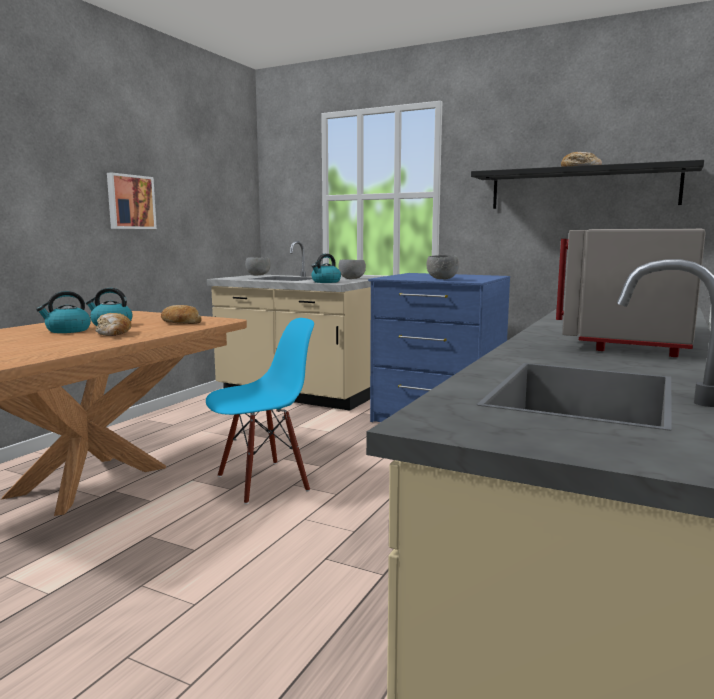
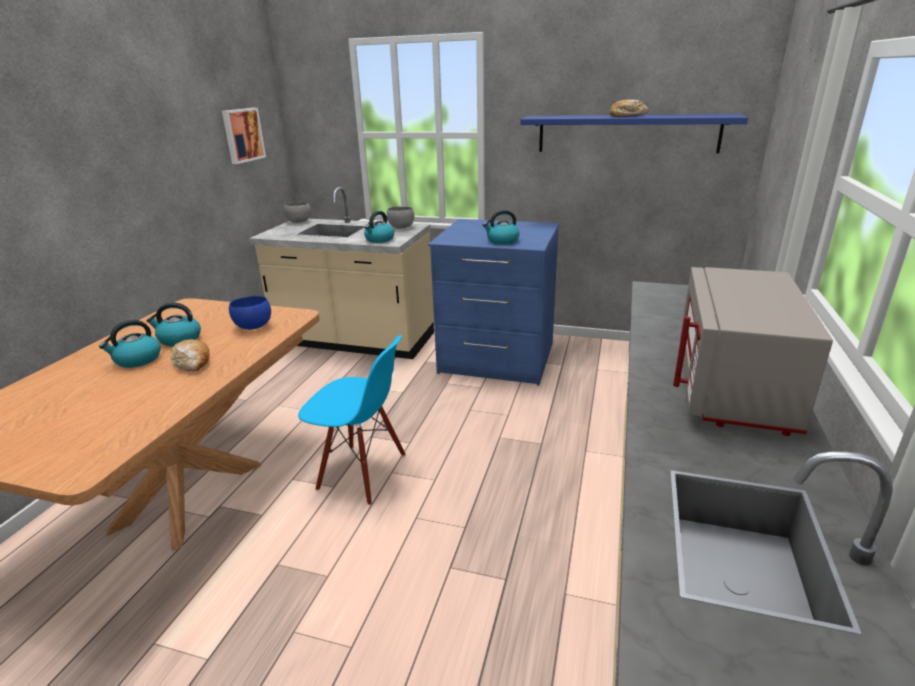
camera: 10 degrees left, 15 degrees up
picture [107,172,157,229] -> picture moved to [222,108,266,164]
bread [161,305,202,324] -> blue bowl [229,296,271,330]
blue chair [206,318,314,504] -> blue chair turned 60 degrees clockwise [298,335,405,505]
grey bowl [426,255,459,279] -> kettle [483,210,520,245]
black shelf [471,160,704,209] -> blue shelf [520,114,748,153]

